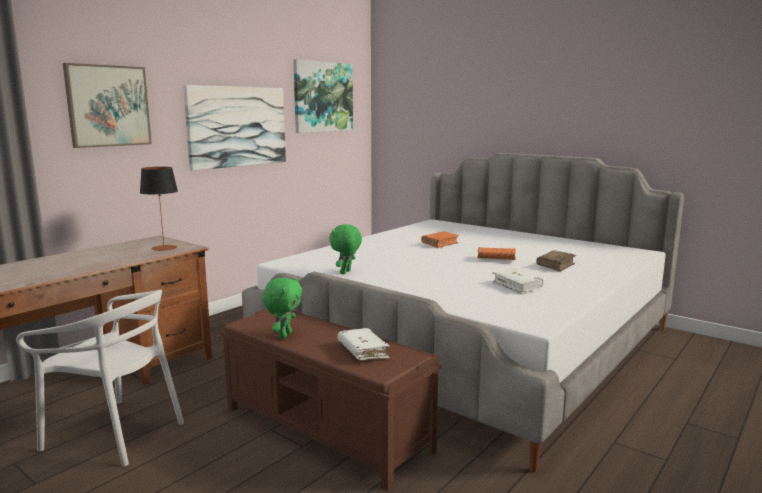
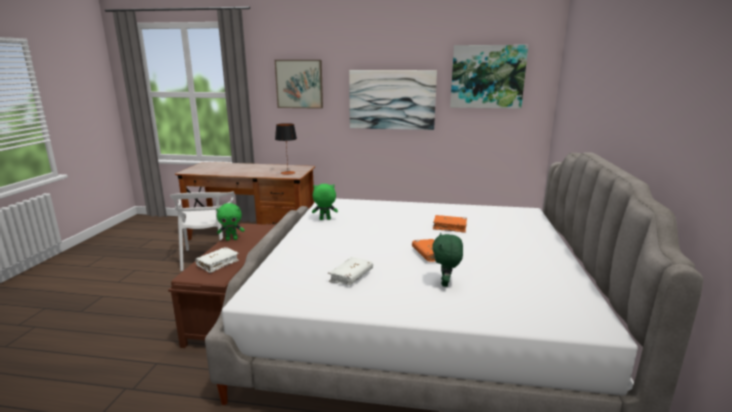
camera: 60 degrees right, 5 degrees up
brown book [536,250,576,272] -> green plush toy [432,233,463,287]

